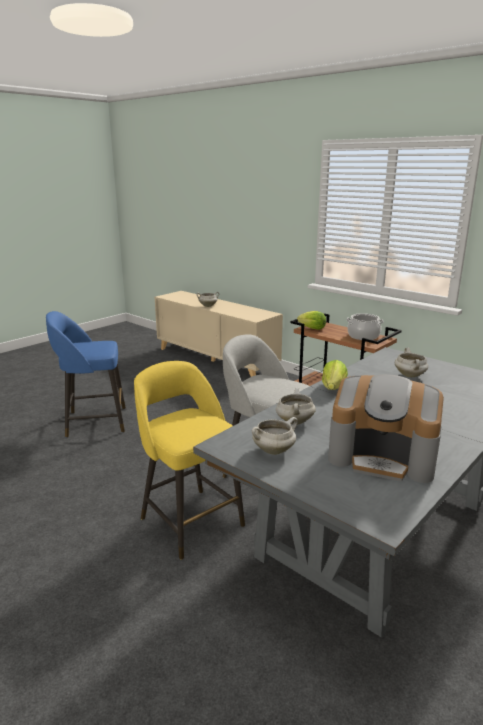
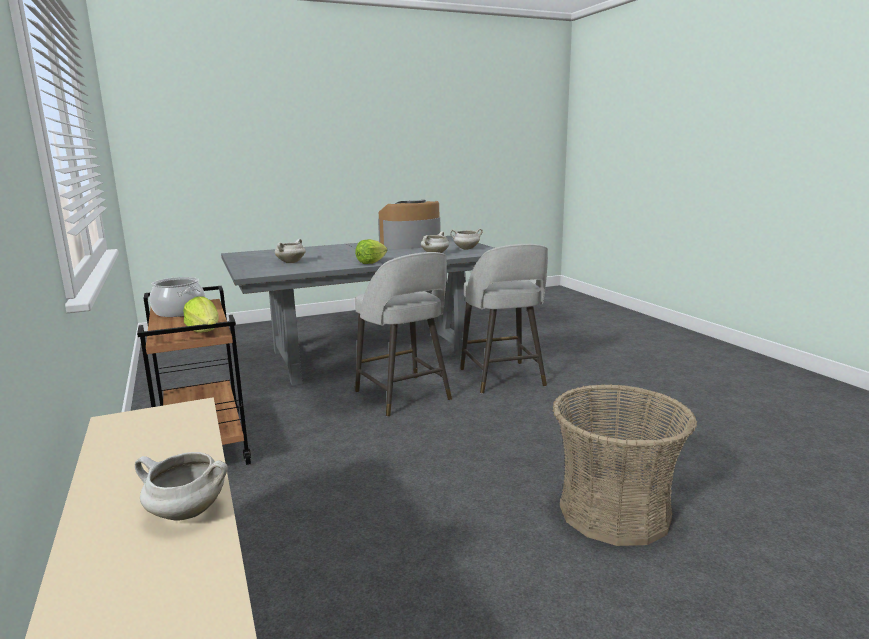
camera: 155 degrees left, 5 degrees down
blue stool [46,311,126,438] -> basket [553,384,697,546]
yellow stool [134,361,245,559] -> grey stool [460,244,548,394]
coffee machine [328,374,444,483] -> coffee machine turned 75 degrees counterclockwise [378,200,441,249]

